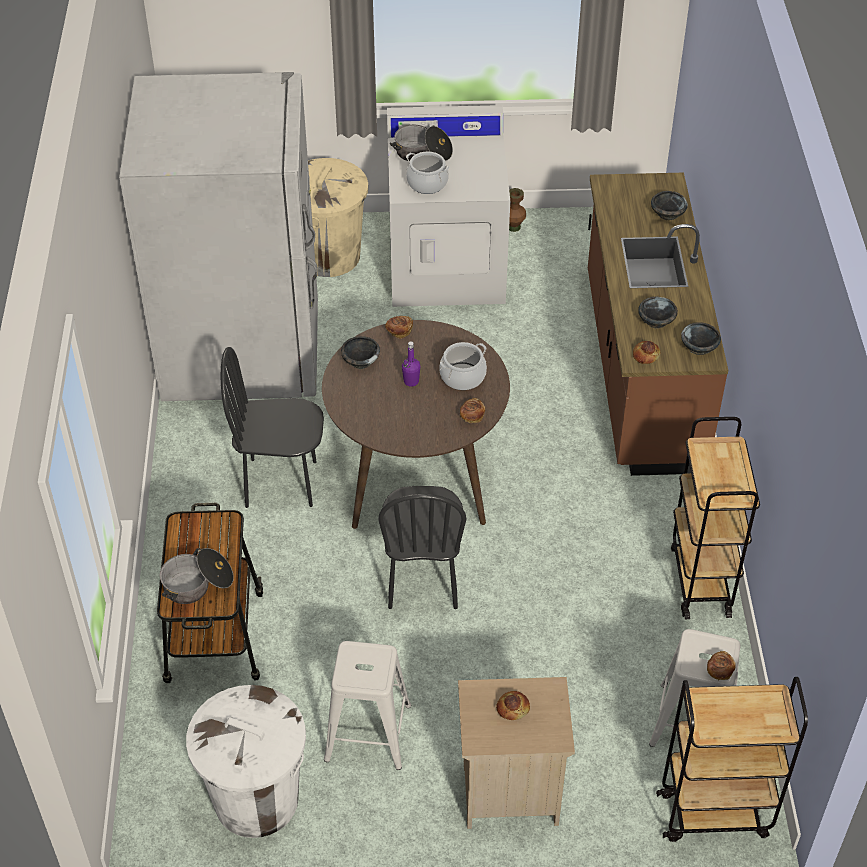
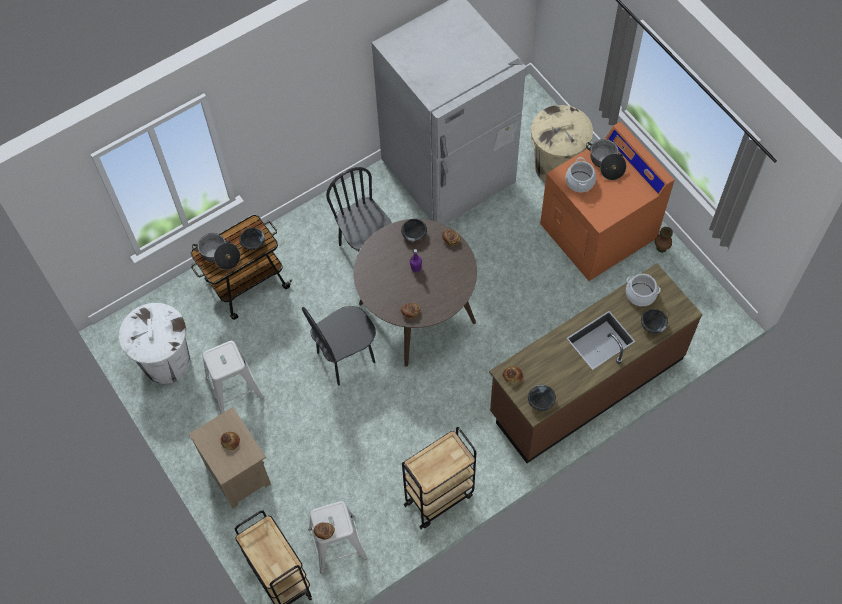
camera: 60 degrees right, 15 degrees up
white washing machine [387,105,510,307] -> orange washing machine [540,121,674,281]
cooking pot [439,342,487,390] -> cooking pot moved to [626,274,661,306]
black bowl [638,296,678,329] -> black bowl moved to [239,228,265,250]

